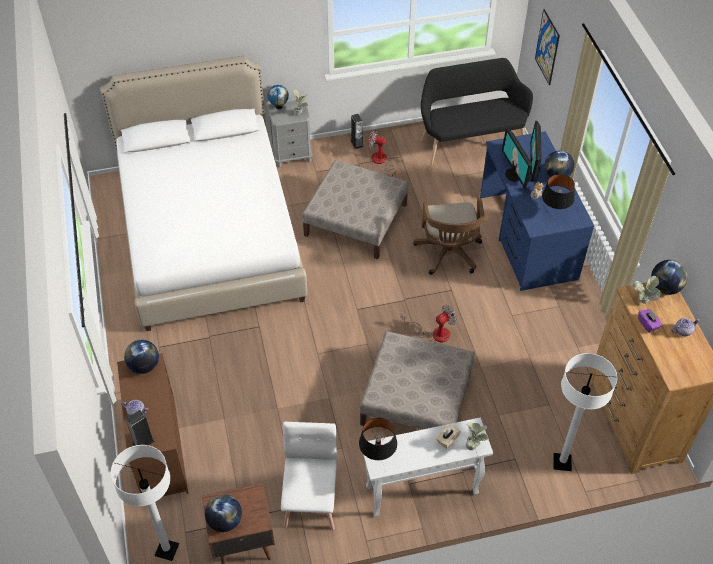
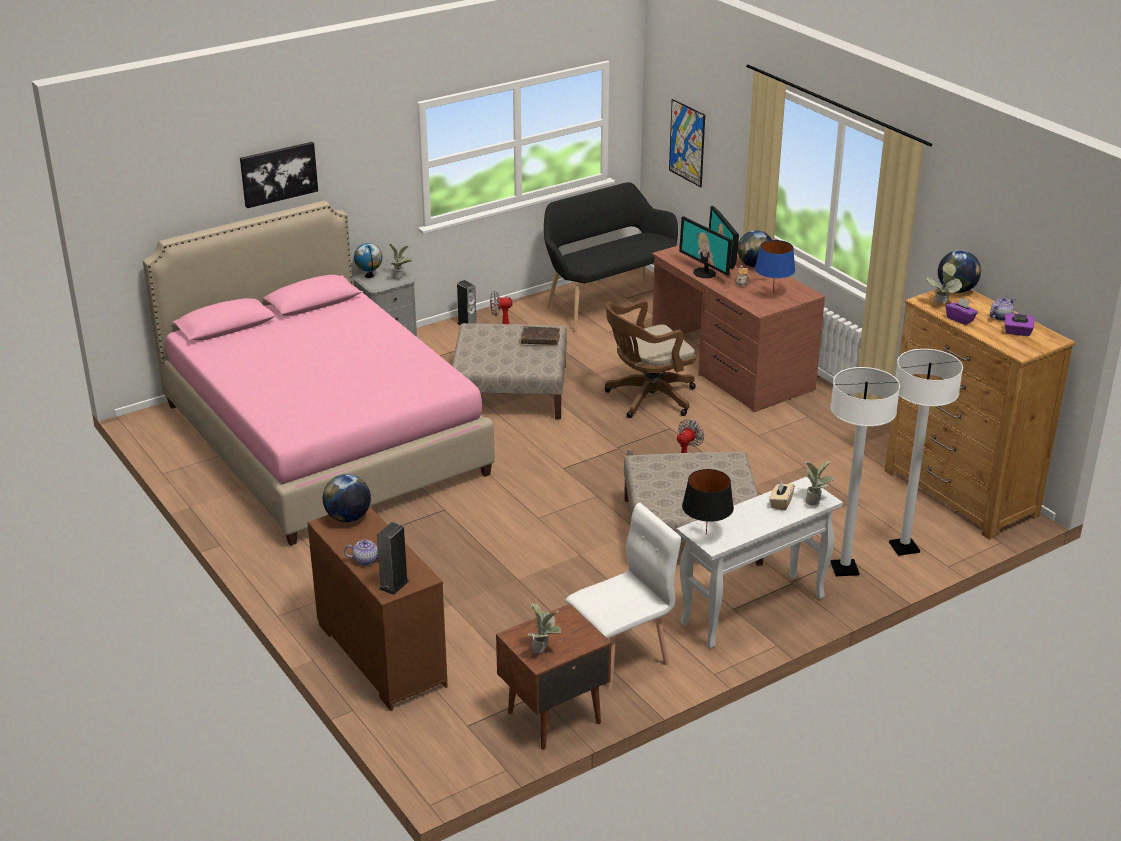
camera: 20 degrees left, 20 degrees down
white bed [101,56,307,331] -> pink bed [143,201,495,546]
white floor lamp [111,445,179,561] -> white floor lamp moved to [830,367,900,576]
globe [205,494,242,532] -> potted plant [528,603,561,654]
white chair [281,422,338,530] -> white chair turned 75 degrees clockwise [565,503,681,690]
brown office chair [413,198,485,275] -> brown office chair turned 90 degrees clockwise [605,300,696,418]
blue desk [480,131,594,291] -> brown desk [652,245,825,412]
black table lamp [542,174,575,210] -> blue table lamp [755,240,795,292]
none -> picture [240,142,318,208]
none -> brown book [521,326,560,345]
none -> purple tissue box [1005,313,1035,336]

